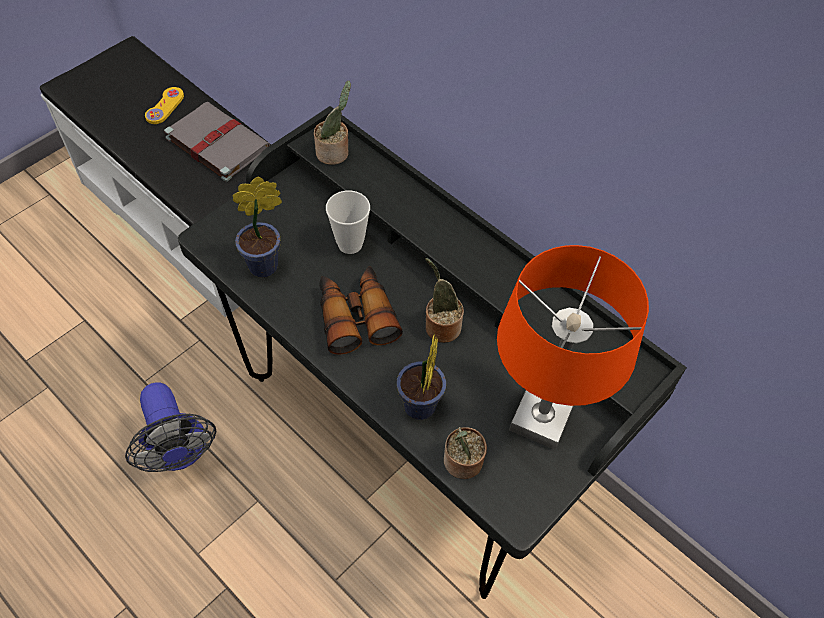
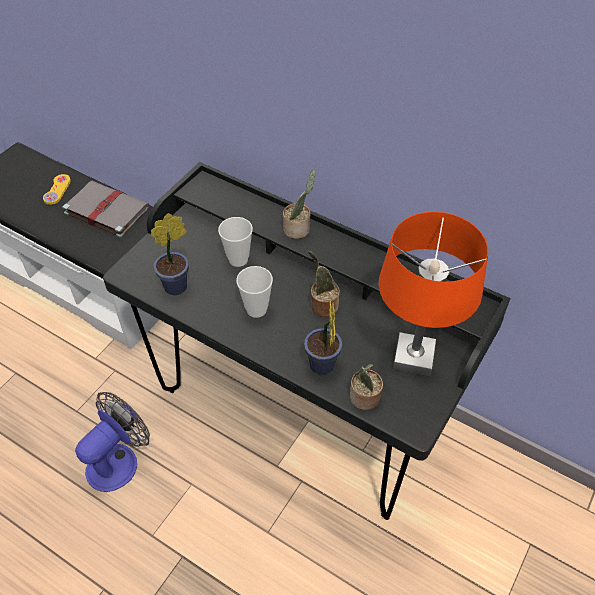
camera: 10 degrees left, 5 degrees down
fan [125,382,216,472] -> fan turned 105 degrees counterclockwise [75,392,150,492]
potted plant [314,81,351,165] -> potted plant moved to [283,170,315,239]
binoculars [319,266,403,354] -> cup [236,266,273,318]

